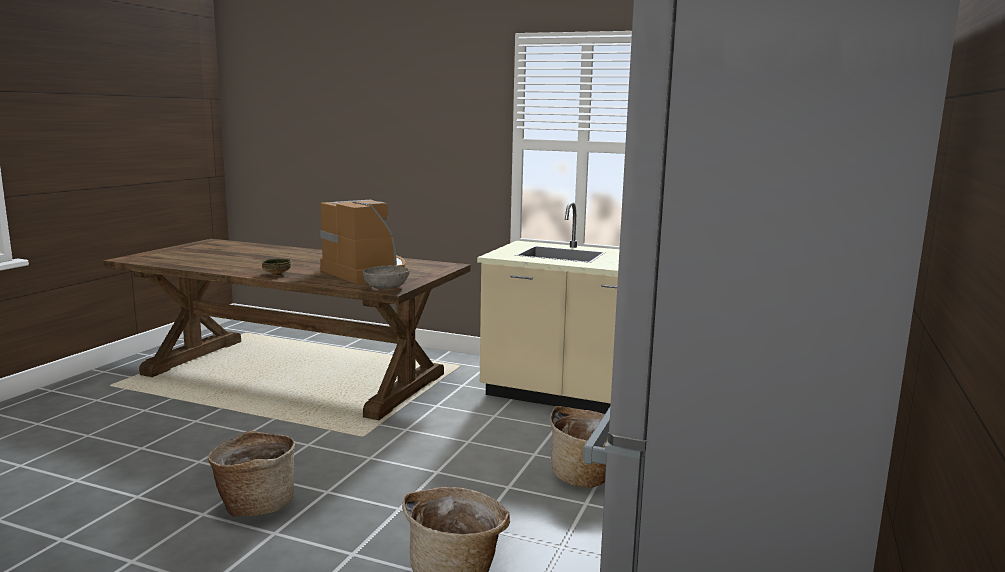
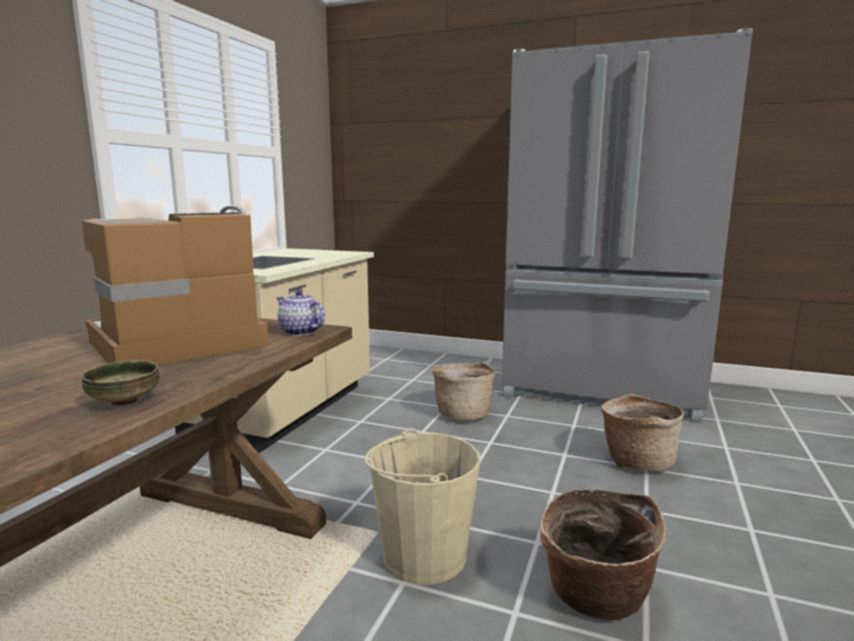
camera: 90 degrees left, 0 degrees up
grey bowl [363,266,410,289] -> teapot [276,290,325,336]
none -> beige bucket [365,428,481,585]

